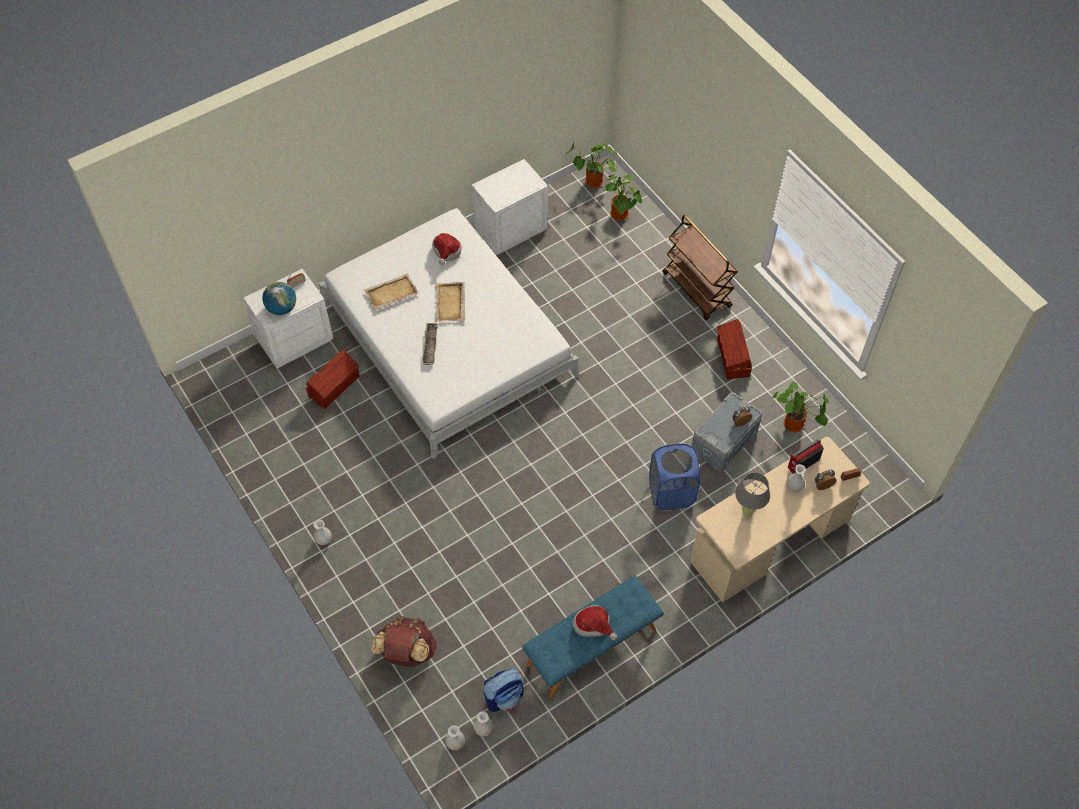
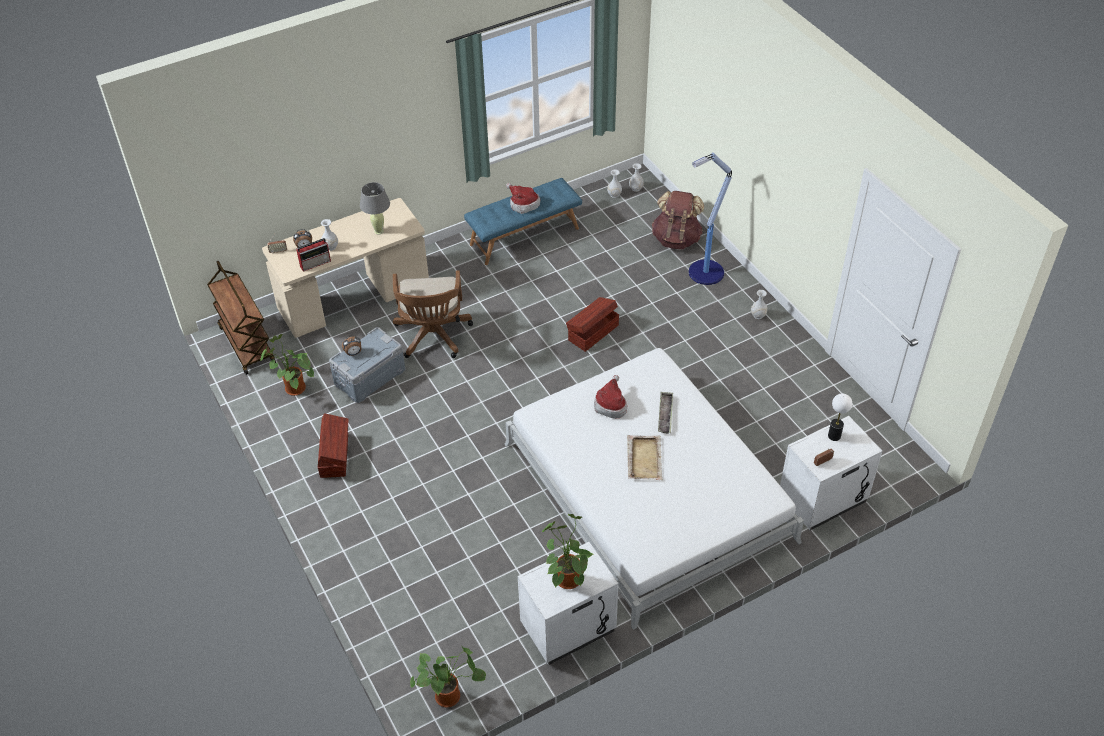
camera: 175 degrees left, 10 degrees down
globe [262,282,296,315] -> table lamp [828,393,852,441]
brown storage box [306,349,360,409] -> brown storage box moved to [566,297,619,352]
beige tray [364,273,419,310] -> none
hat [432,233,462,265] -> hat moved to [594,375,627,419]
backpack [483,669,524,712] -> none
potted plant [604,174,642,221] -> potted plant moved to [542,514,594,589]
blue laundry basket [649,443,700,510] -> brown office chair [393,270,473,358]
brown cart [663,215,738,320] -> brown cart moved to [207,261,276,375]
none -> floor lamp [689,152,732,285]

